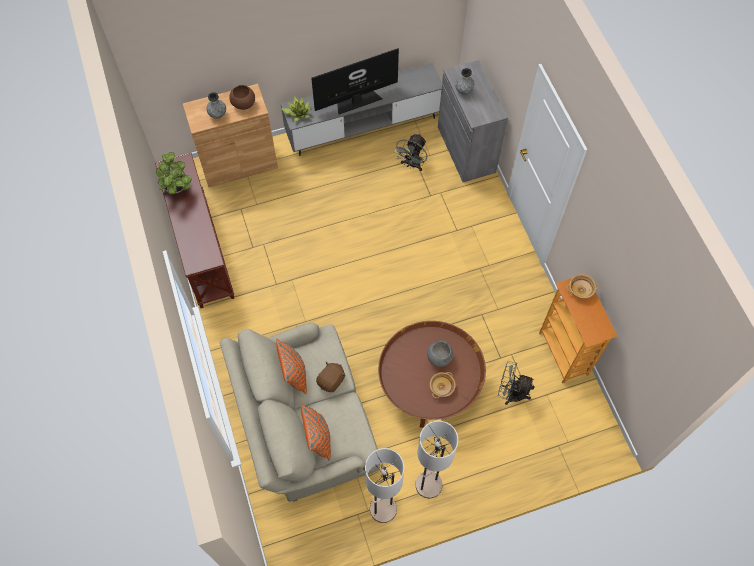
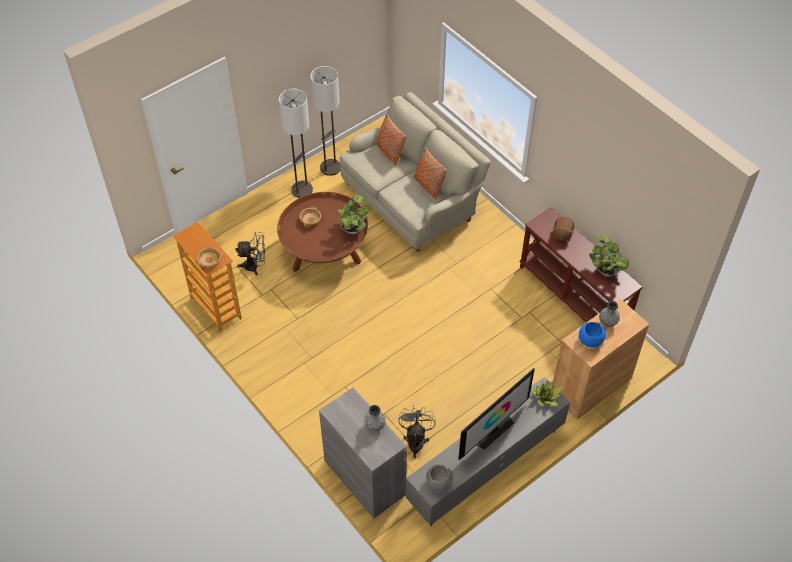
camera: 160 degrees right, 10 degrees down
brown bowl [229,85,255,110] -> blue bowl [579,322,606,348]
brown plush toy [316,362,346,392] -> brown plush toy moved to [553,217,574,242]
grey bowl [427,340,453,367] -> grey bowl moved to [426,464,453,491]
none -> potted plant [338,194,369,234]

